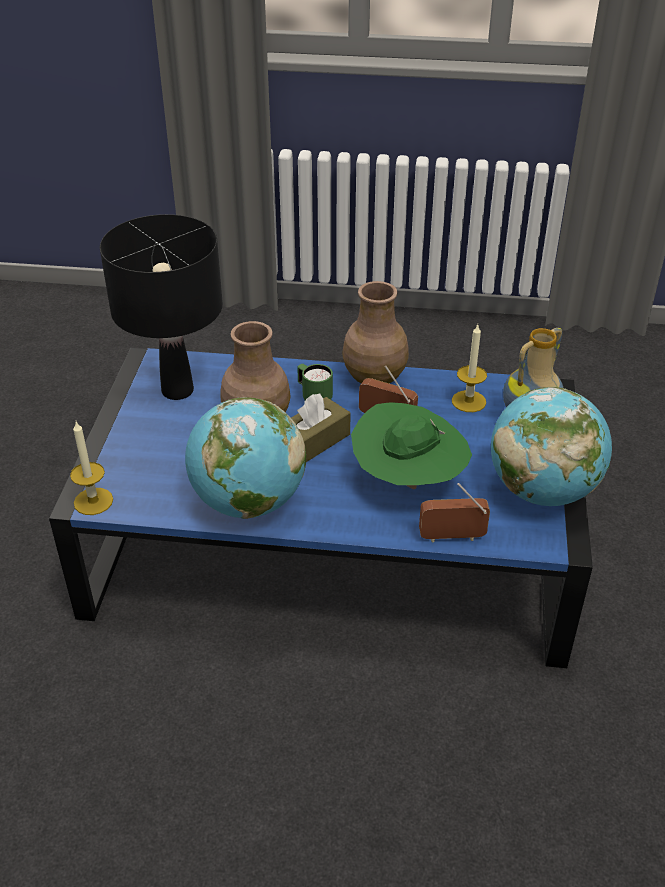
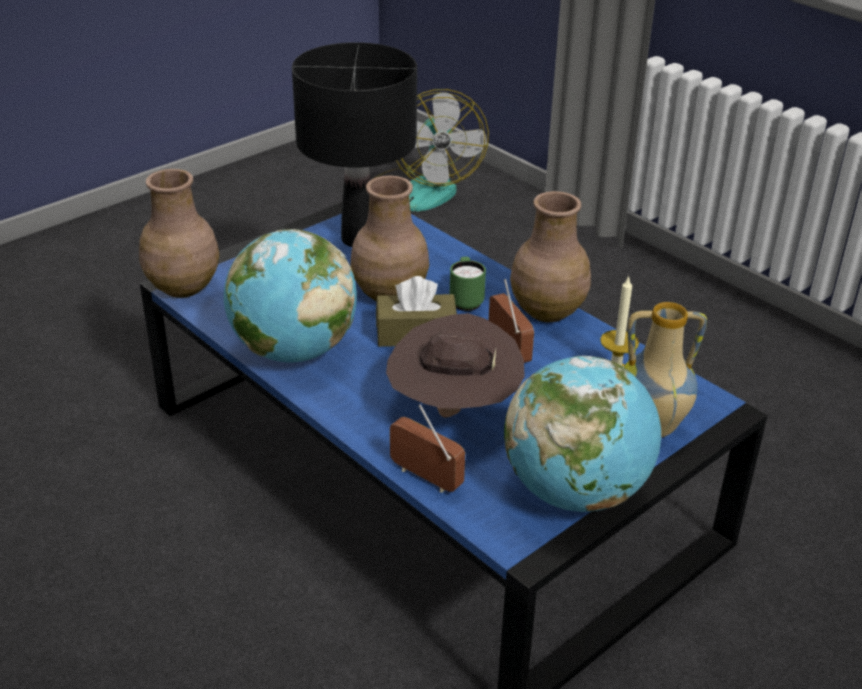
camera: 40 degrees right, 5 degrees down
candle [70,422,113,515] -> brown vase [139,169,219,298]
green hat [351,402,472,489] -> brown hat [386,313,525,418]
none -> fan [373,89,489,211]

